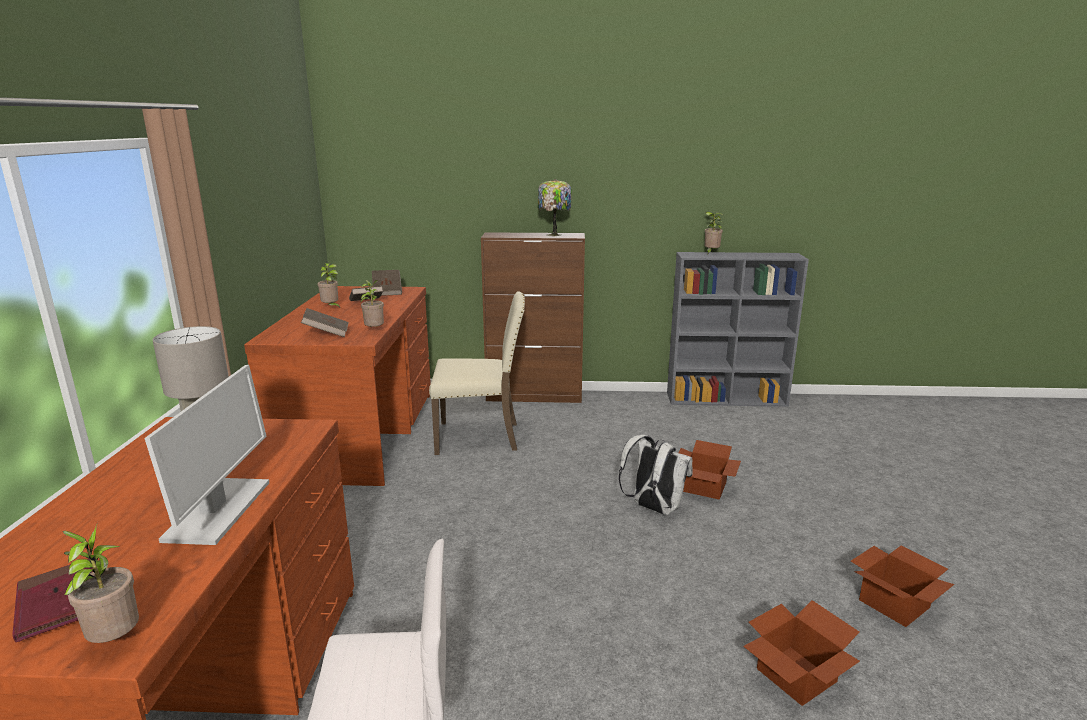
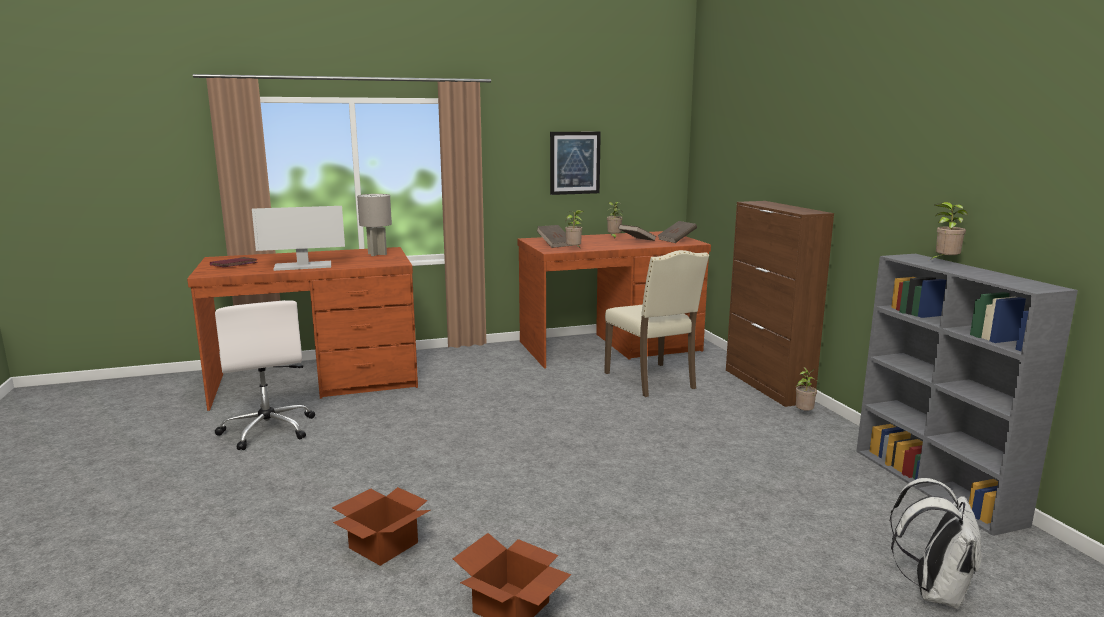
camera: 70 degrees right, 5 degrees down
potted plant [63,522,139,643] -> potted plant moved to [796,367,817,411]
table lamp [538,179,572,236] -> none
white backpack [619,435,693,515] -> white backpack moved to [890,478,981,609]
cardboard box [678,440,741,499] -> none
none -> picture [550,132,601,195]

